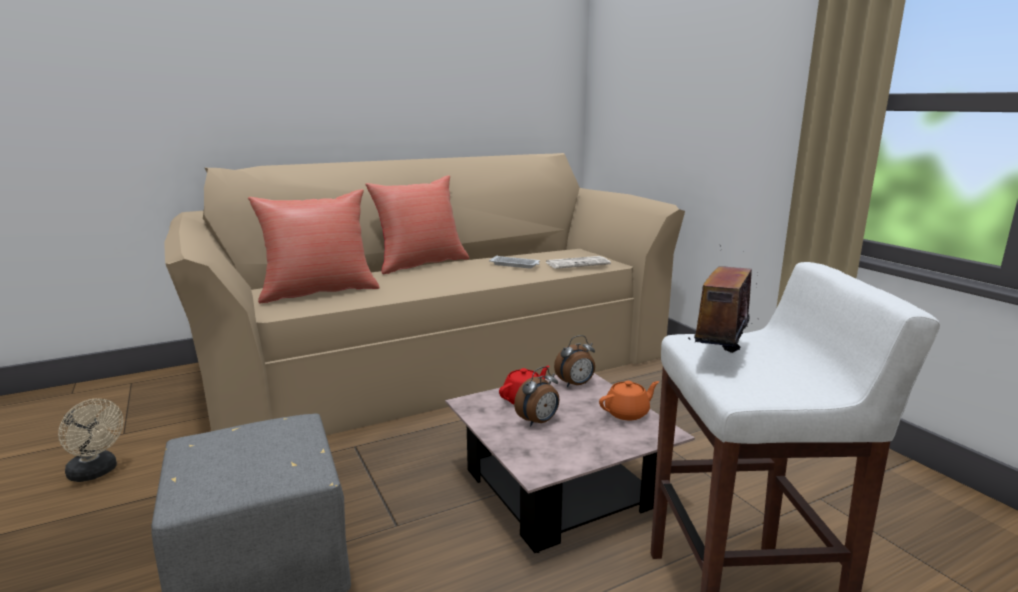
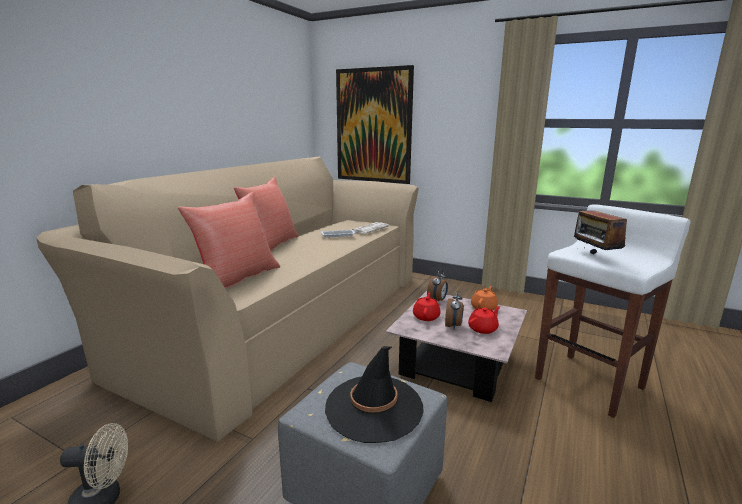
camera: 35 degrees left, 0 degrees up
none -> black hat [325,346,423,443]
none -> picture [336,65,414,184]
none -> red teapot [468,306,500,334]

